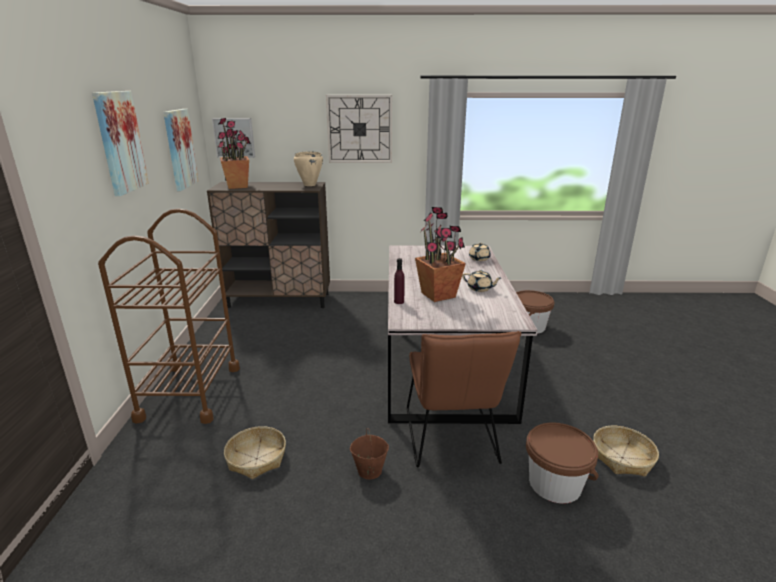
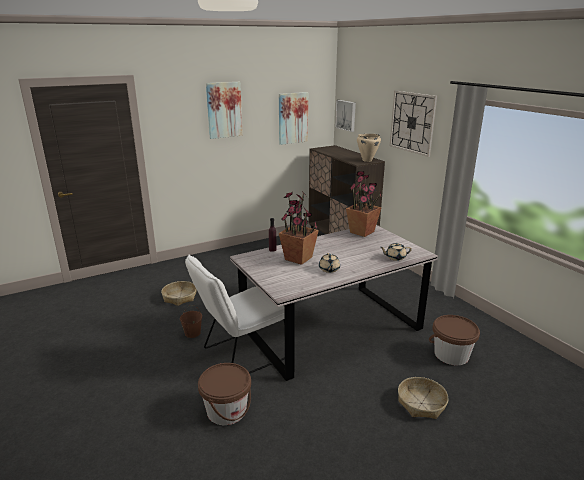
camera: 60 degrees right, 0 degrees up
brown cart [98,208,240,424] -> none
potted plant [217,118,251,189] -> potted plant moved to [346,171,382,237]
brown chair [407,331,521,468] -> white chair [185,254,285,373]
basket [593,426,659,476] -> basket moved to [398,377,449,419]

